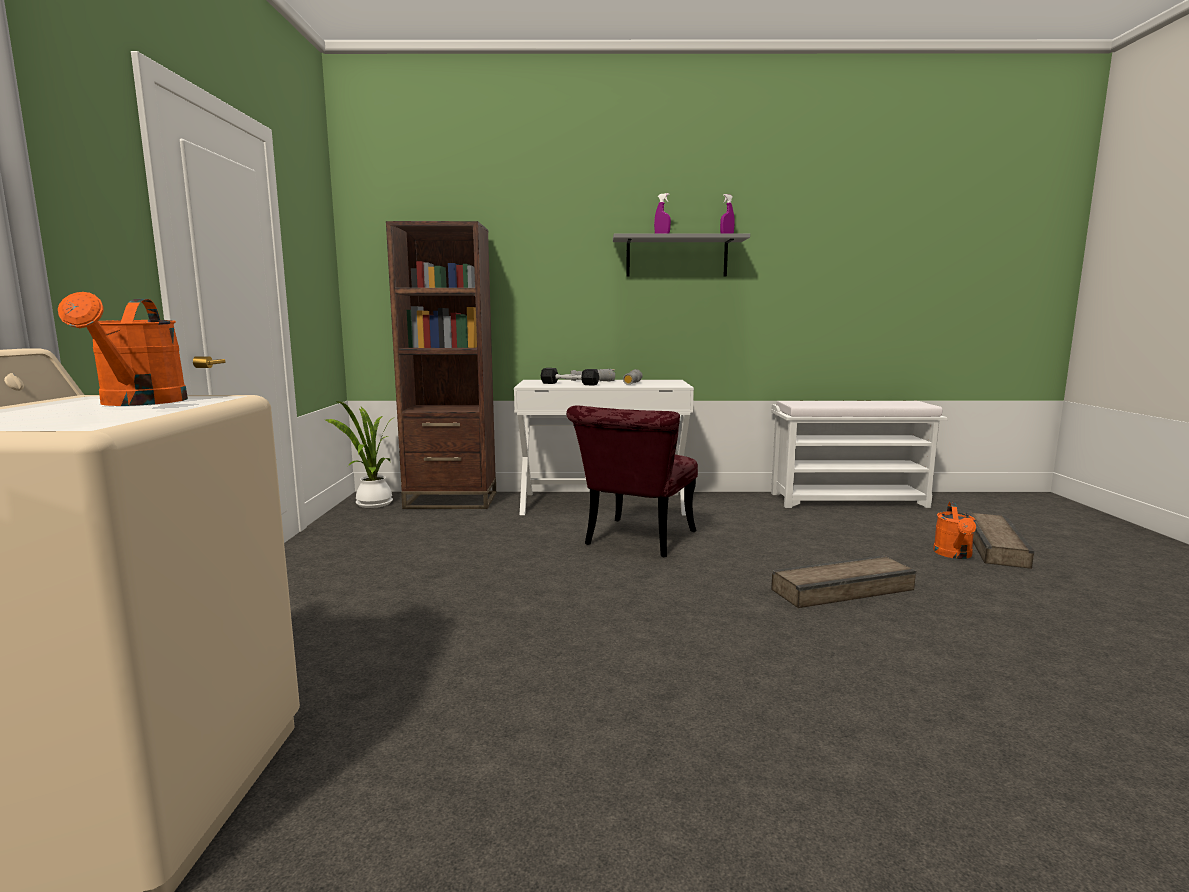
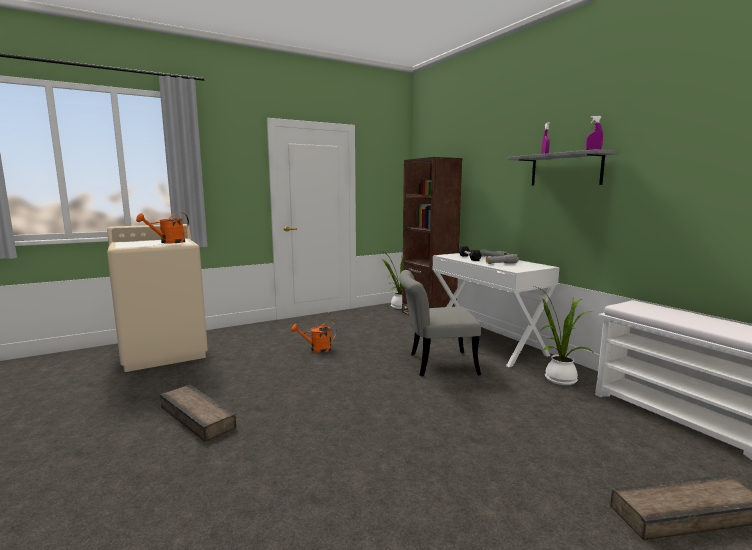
camera: 60 degrees right, 0 degrees up
red chair [566,406,698,557] -> grey chair [399,270,481,376]
crate [771,555,916,608] -> crate moved to [160,385,236,441]
orange watering can [933,502,976,559] -> orange watering can moved to [291,322,337,353]
none -> potted plant [534,286,593,385]

